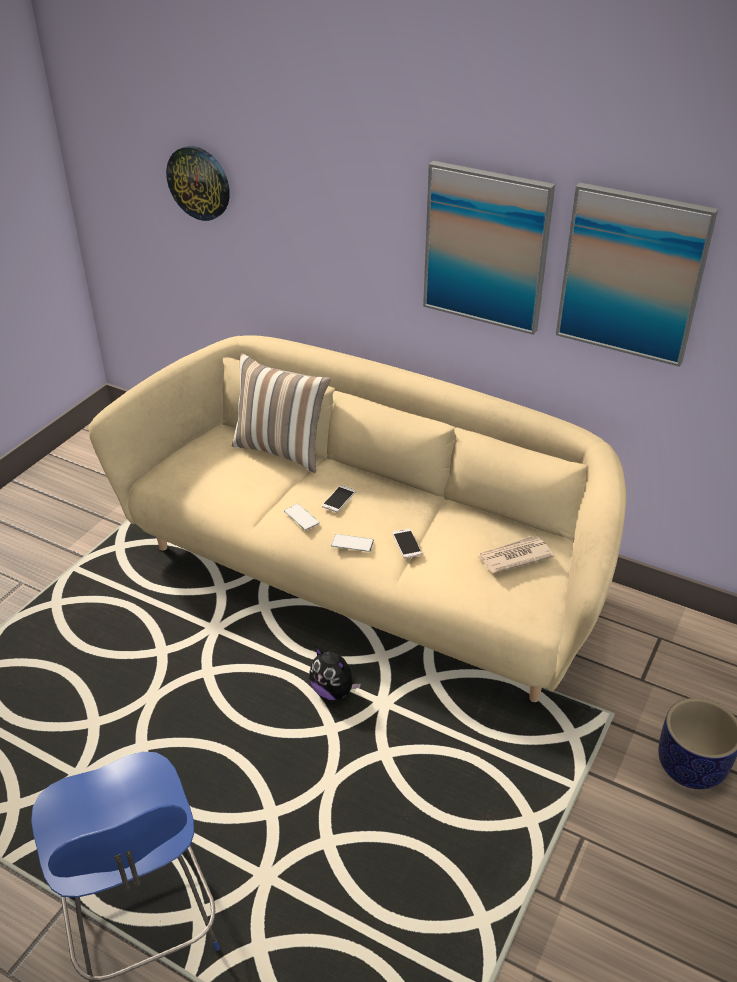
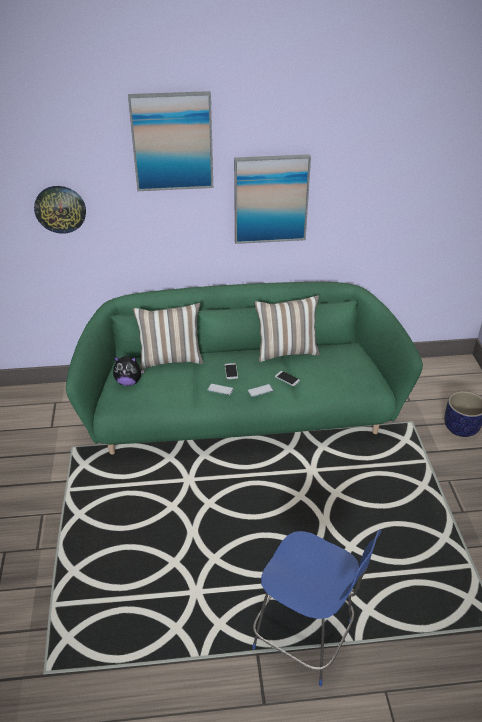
camera: 35 degrees left, 0 degrees up
beige sofa [88,335,626,702] -> green sofa [66,282,423,455]
plush toy [309,646,361,701] -> plush toy moved to [113,356,145,386]
newspaper [477,536,554,573] -> none
picture [556,182,718,367] -> picture moved to [128,91,213,191]
none -> pillow [255,295,320,362]

